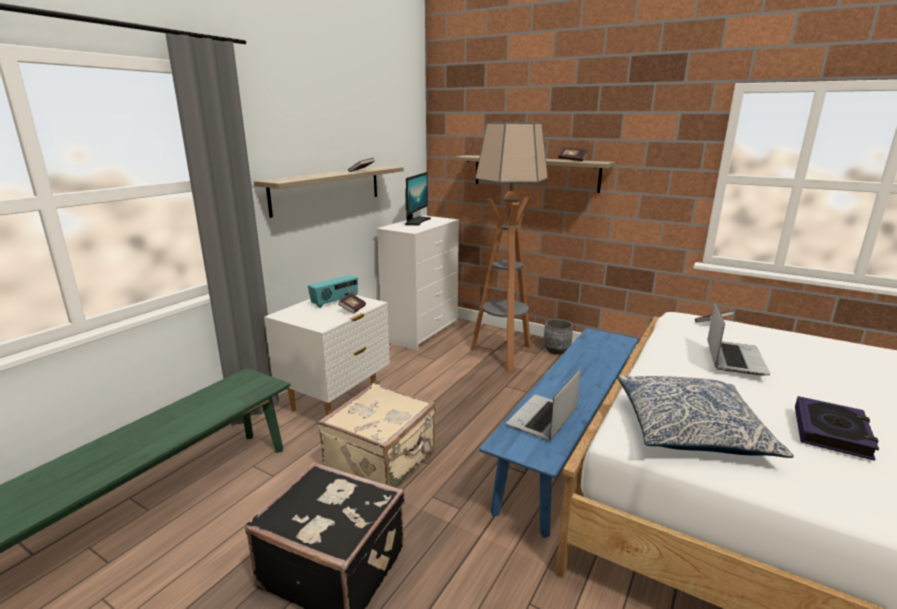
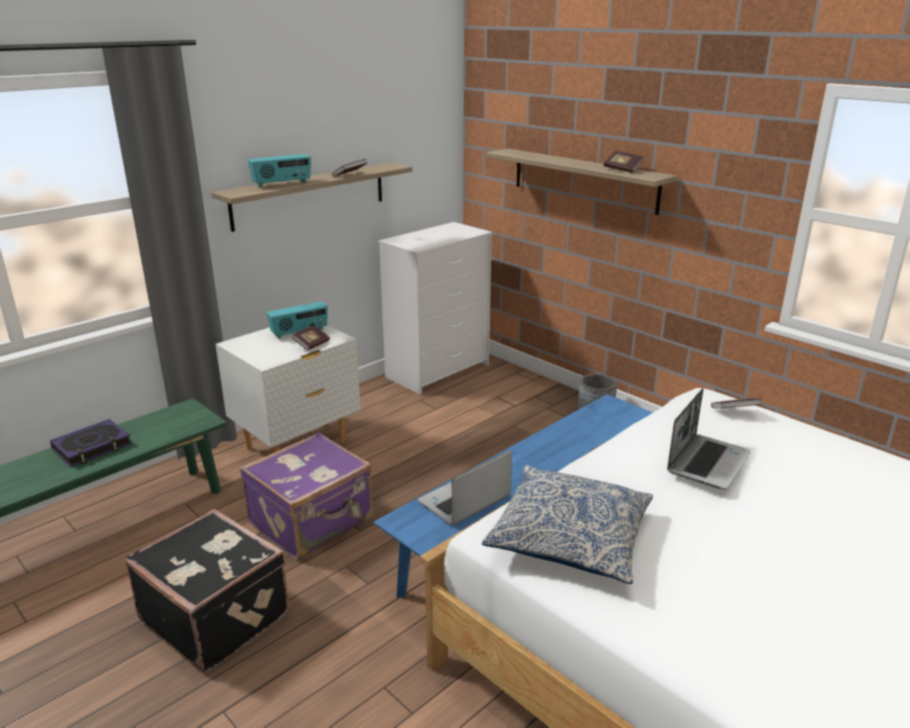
camera: 15 degrees right, 5 degrees up
beige suitcase [318,383,436,488] -> purple suitcase [240,432,373,559]
monitor [405,172,431,225] -> none
floor lamp [470,121,548,371] -> none
book [795,396,879,461] -> book moved to [50,419,132,467]
none -> radio [248,154,311,188]

